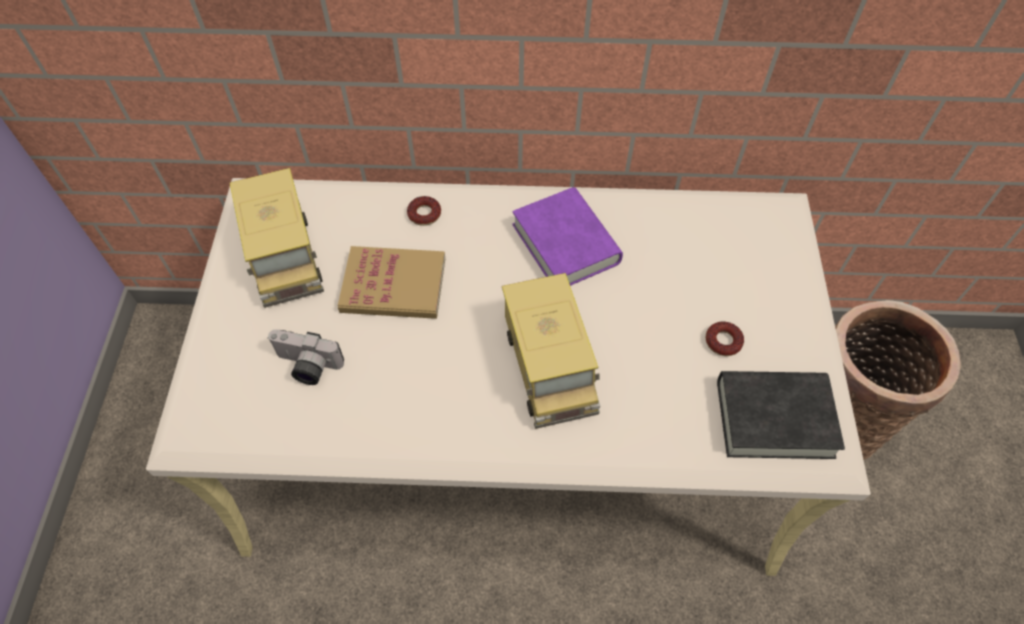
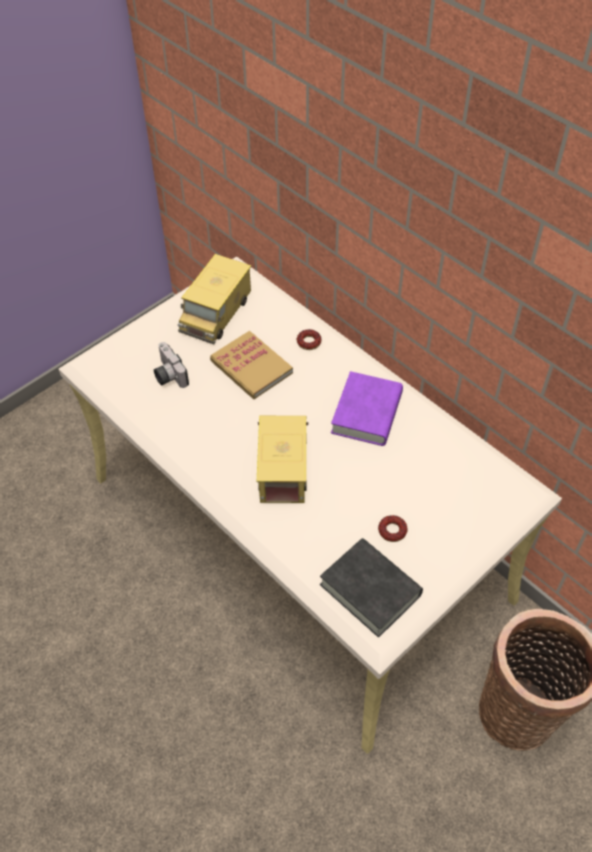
camera: 45 degrees right, 5 degrees down
toy truck [502,273,600,429] -> toy truck turned 150 degrees clockwise [257,416,308,503]

